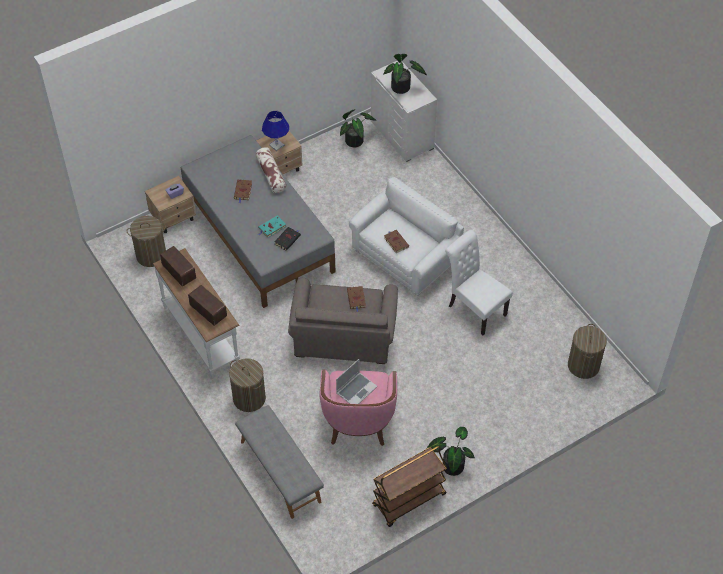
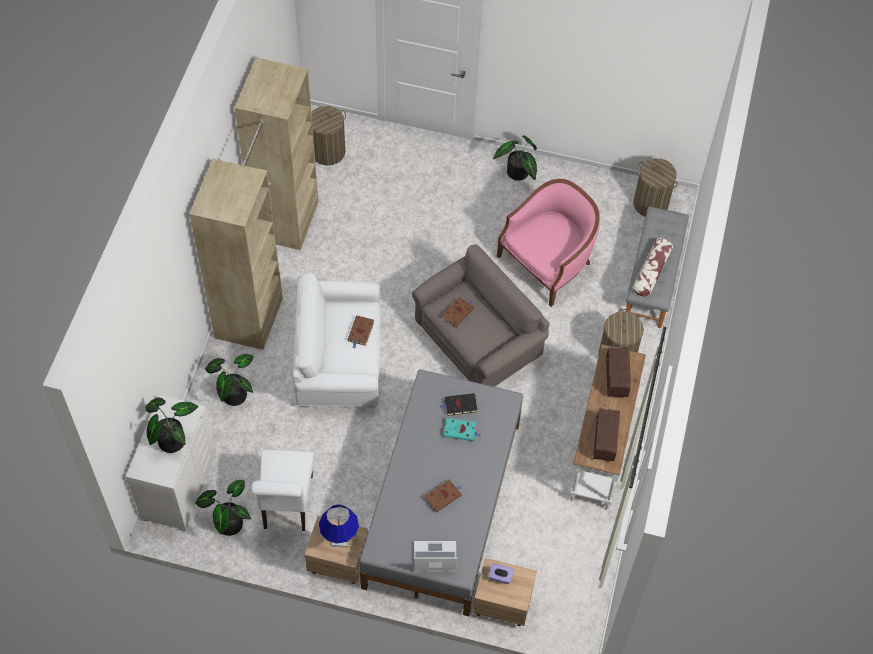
camera: 135 degrees left, 5 degrees up
laundry basket [127,216,166,267] -> laundry basket moved to [633,158,678,216]
pillow [256,147,287,193] -> pillow moved to [633,238,673,297]
laptop [336,359,377,404] -> laptop moved to [414,541,457,572]
brown cart [372,446,447,527] -> none
white chair [445,230,513,335] -> white chair moved to [251,450,314,531]
none -> beige wardrobe [190,58,318,350]
none -> potted plant [205,354,254,406]

